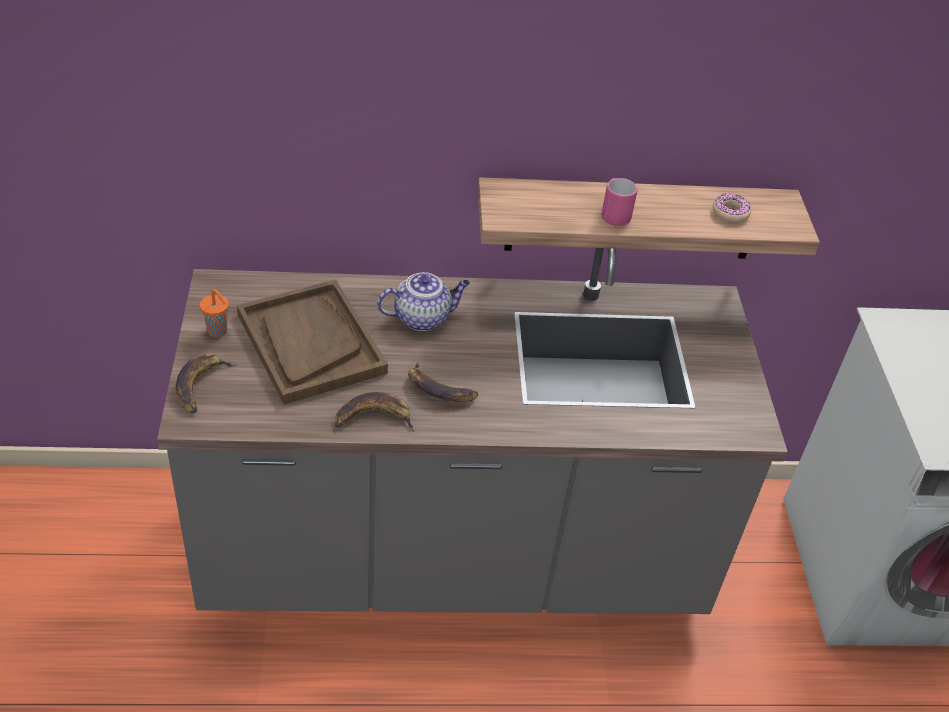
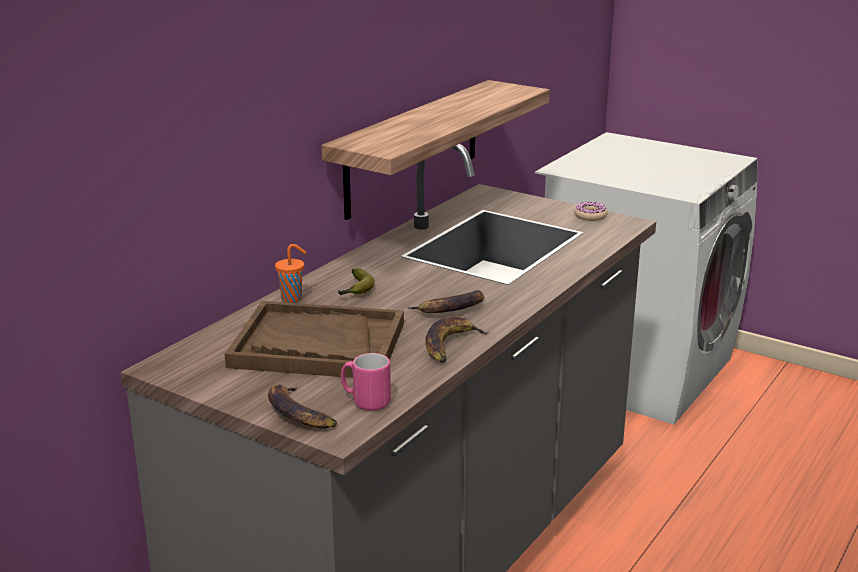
camera: 50 degrees left, 20 degrees down
orange cup [200,289,229,337] -> orange cup moved to [275,244,306,303]
teapot [377,272,470,331] -> banana [338,268,375,295]
pink mug [602,178,638,226] -> pink mug moved to [341,353,391,411]
donut [713,193,751,223] -> donut moved to [574,202,608,221]

